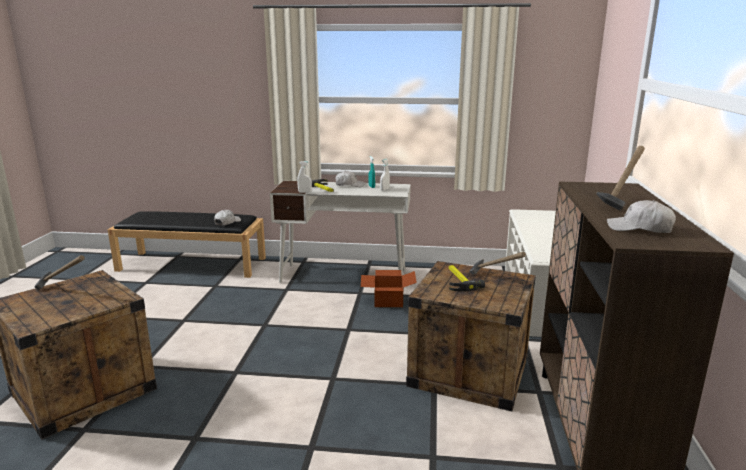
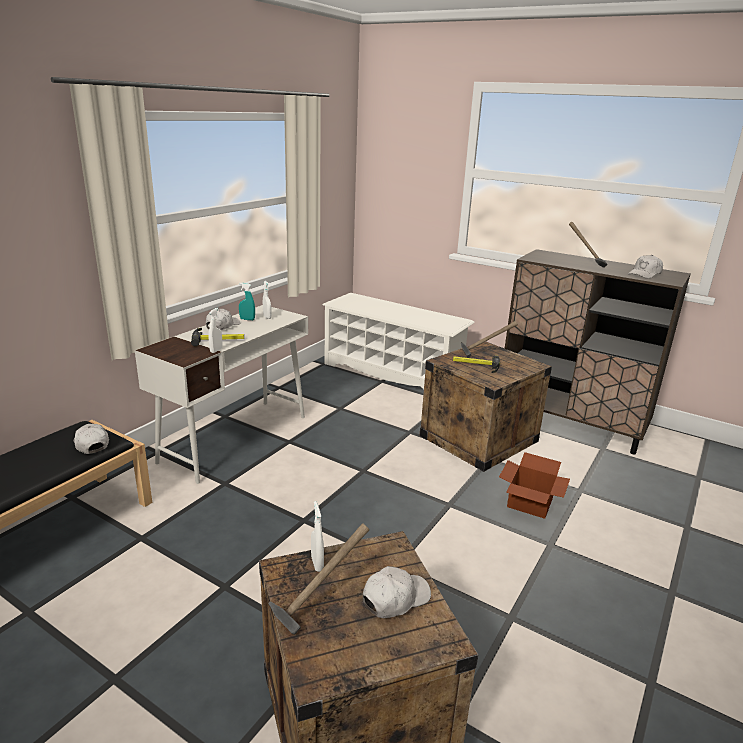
camera: 65 degrees left, 5 degrees up
cardboard box [361,270,417,307] -> cardboard box moved to [499,452,570,519]
none -> white spray bottle [311,501,324,572]
none -> white cap [363,566,431,618]

